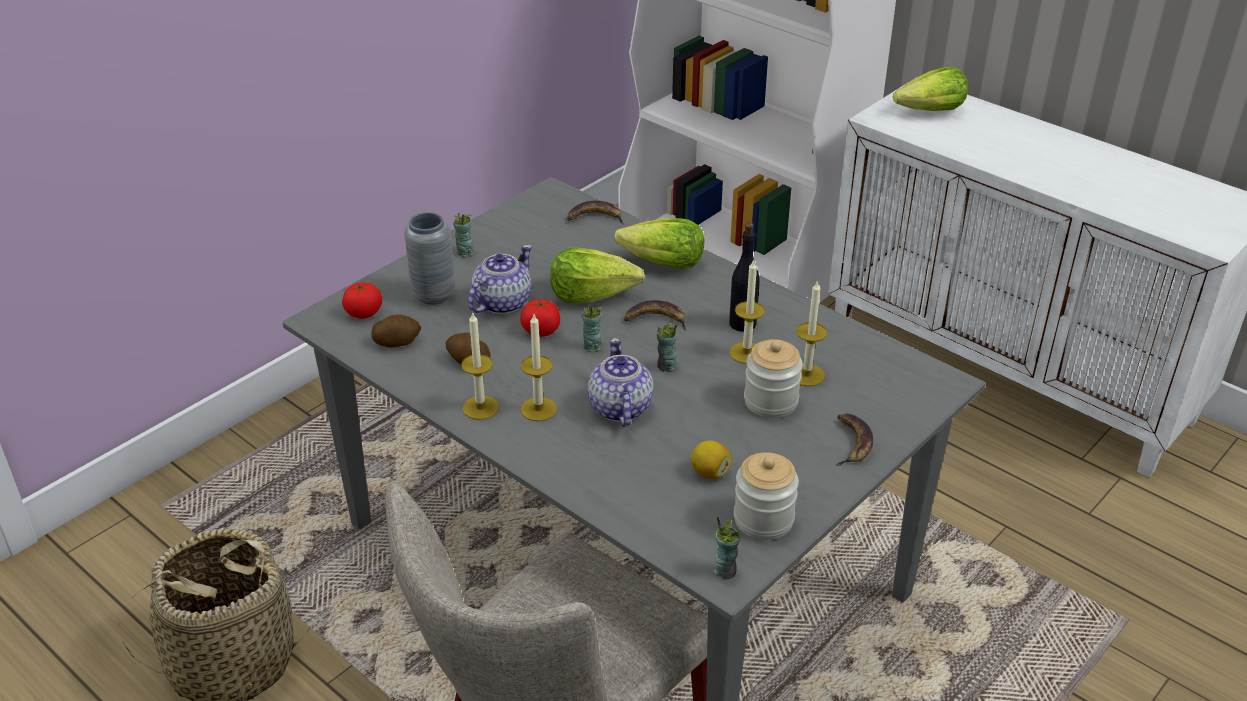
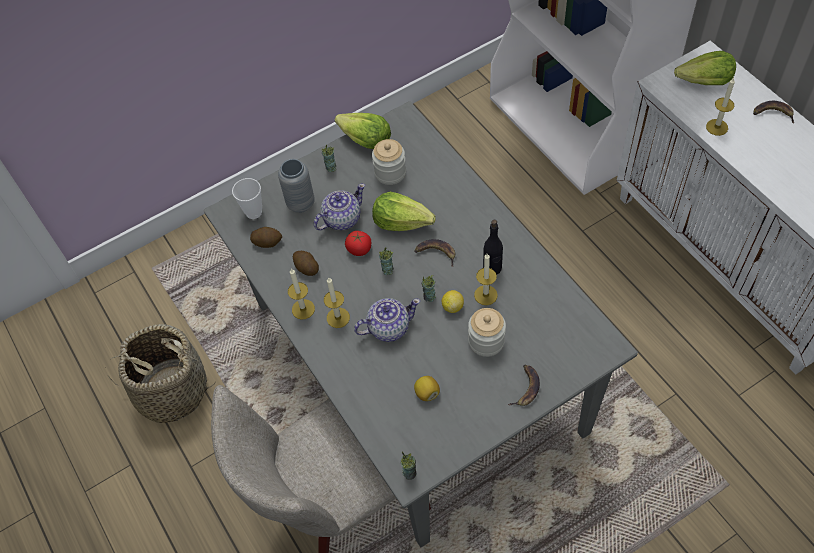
camera: 20 degrees right, 20 degrees up
tomato [342,283,382,319] -> cup [232,178,262,219]
banana [567,201,624,224] -> banana moved to [753,101,795,124]
teapot [588,338,654,427] -> teapot turned 60 degrees clockwise [354,298,420,342]
lettuce [614,218,704,269] -> lettuce moved to [335,113,391,149]
jar [734,452,799,540] -> jar moved to [372,139,406,185]
candle [796,282,827,386] -> candle moved to [706,78,735,136]
none -> lemon [441,290,464,313]

